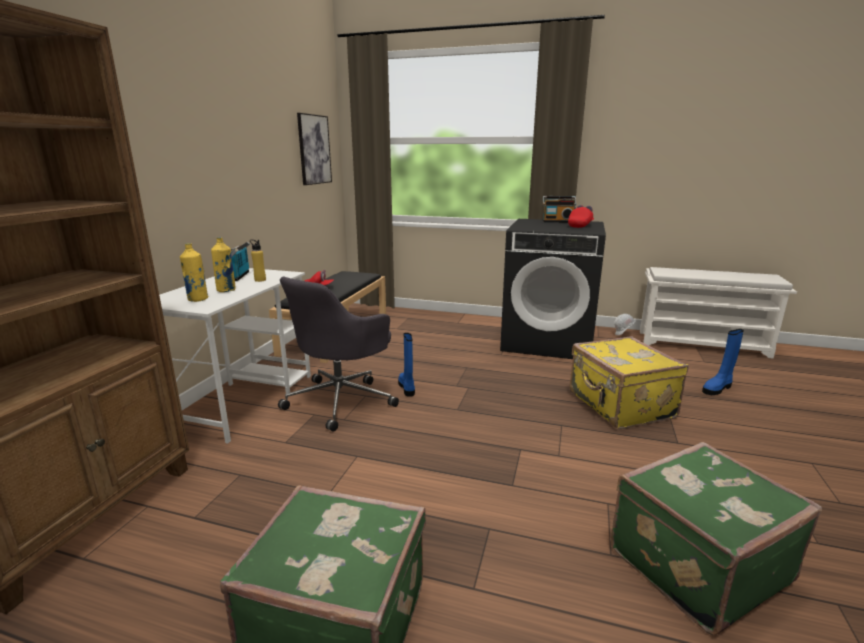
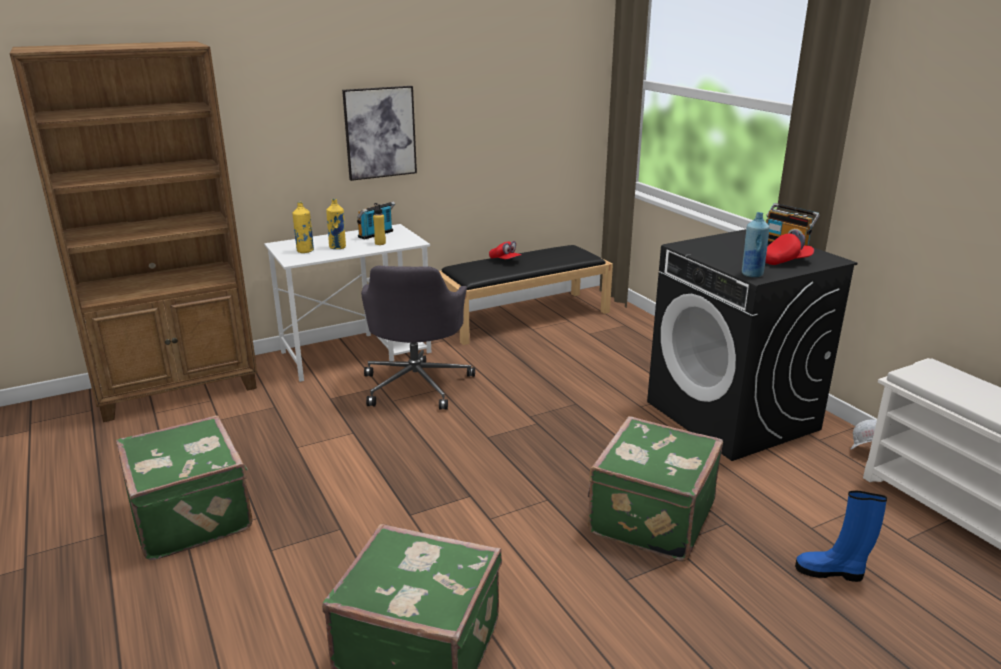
camera: 45 degrees right, 5 degrees up
grey office chair [278,277,399,431] -> grey office chair turned 75 degrees counterclockwise [361,266,475,410]
picture [297,113,332,185] -> picture moved to [342,86,417,181]
blue boot [398,333,415,397] -> none
yellow suitcase [570,336,689,429] -> green suitcase [588,416,723,561]
none -> blue bottle [742,212,770,277]

